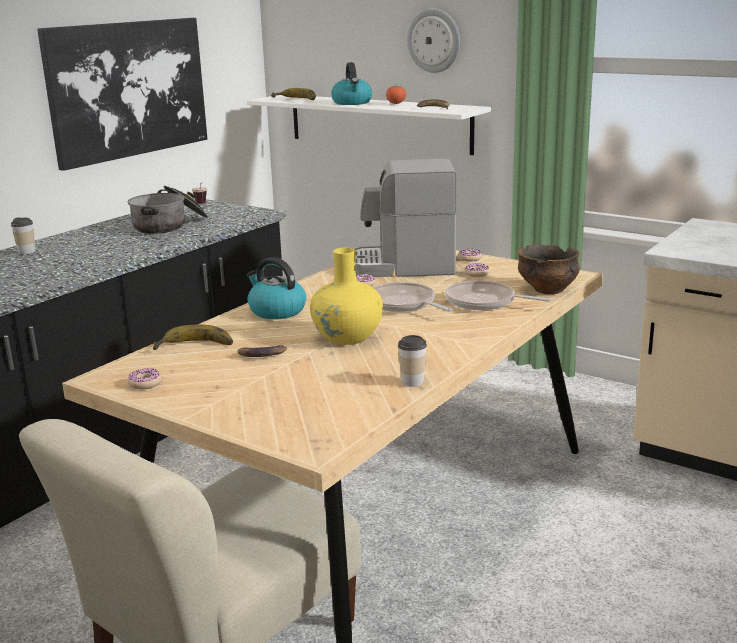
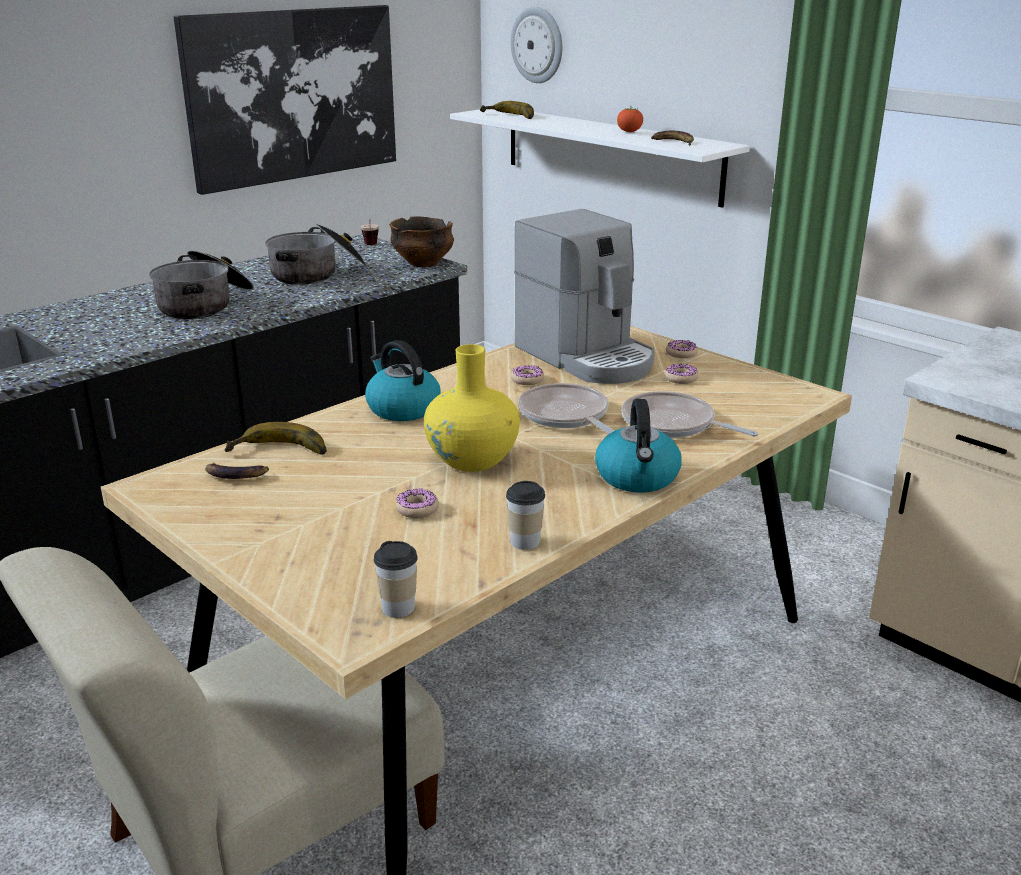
camera: 10 degrees right, 5 degrees up
cup [11,217,35,255] -> cup moved to [374,541,418,618]
donut [128,368,162,389] -> donut moved to [395,488,439,518]
banana [237,345,287,357] -> banana moved to [205,462,269,479]
kettle [331,62,372,105] -> kettle moved to [595,399,682,493]
coffee machine [354,159,457,277] -> coffee machine turned 135 degrees counterclockwise [514,209,655,384]
wall clock [407,8,460,73] -> wall clock moved to [510,7,562,83]
bowl [518,245,580,294] -> bowl moved to [390,217,454,267]
none -> cooking pot [149,250,254,319]

